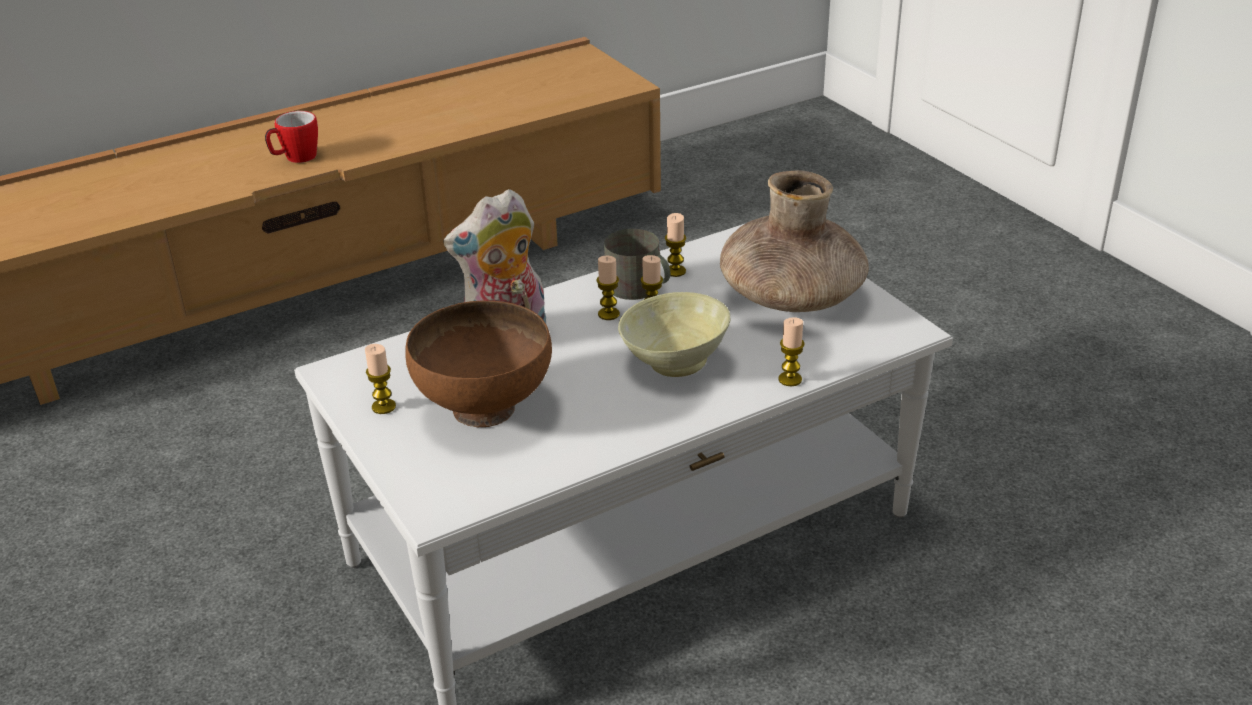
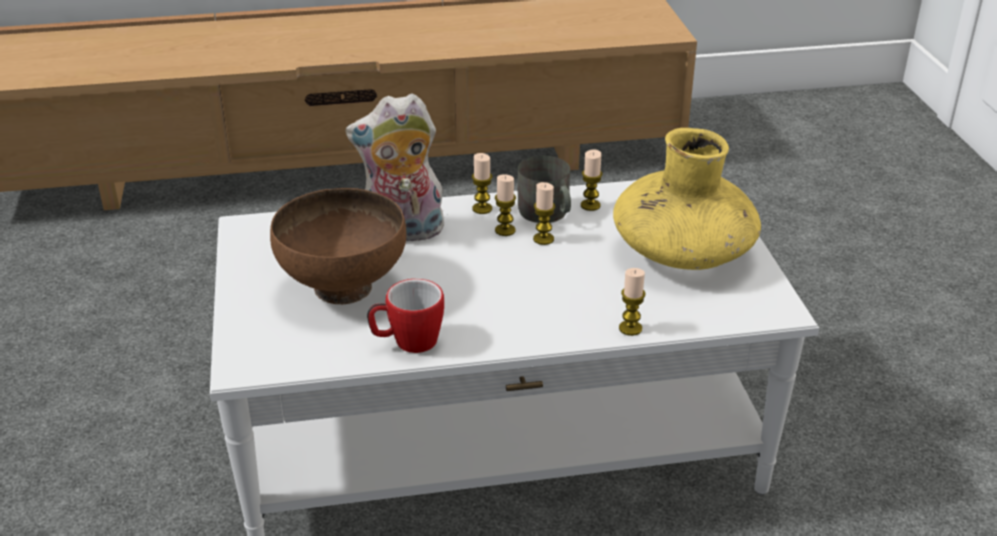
camera: 20 degrees right, 0 degrees up
mug [265,111,318,163] -> mug moved to [367,279,444,353]
candle [365,344,396,414] -> candle moved to [472,153,492,214]
beige bowl [618,292,730,377] -> none
brown vase [720,170,869,312] -> yellow vase [613,128,761,270]

